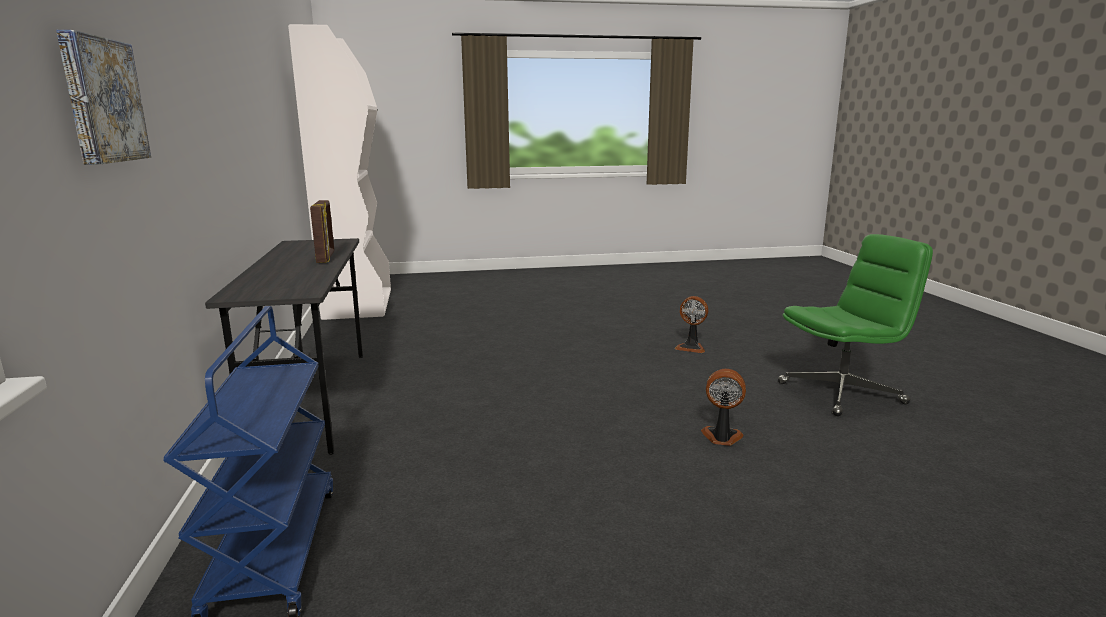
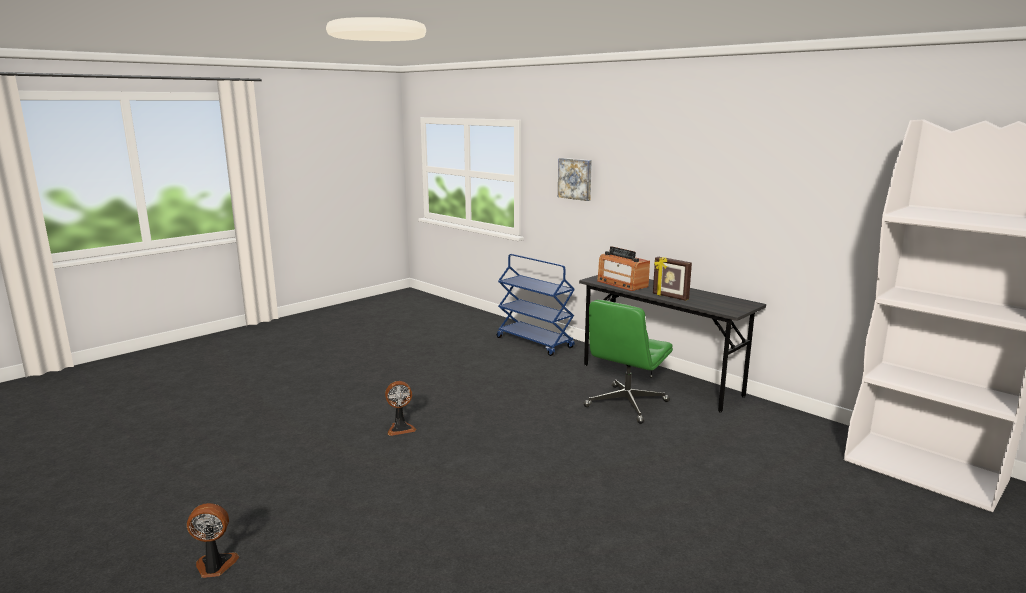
camera: 145 degrees right, 0 degrees up
fan [675,296,708,353] -> fan moved to [187,503,239,578]
green office chair [778,234,933,416] -> green office chair moved to [583,300,673,424]
none -> radio [597,246,650,291]

